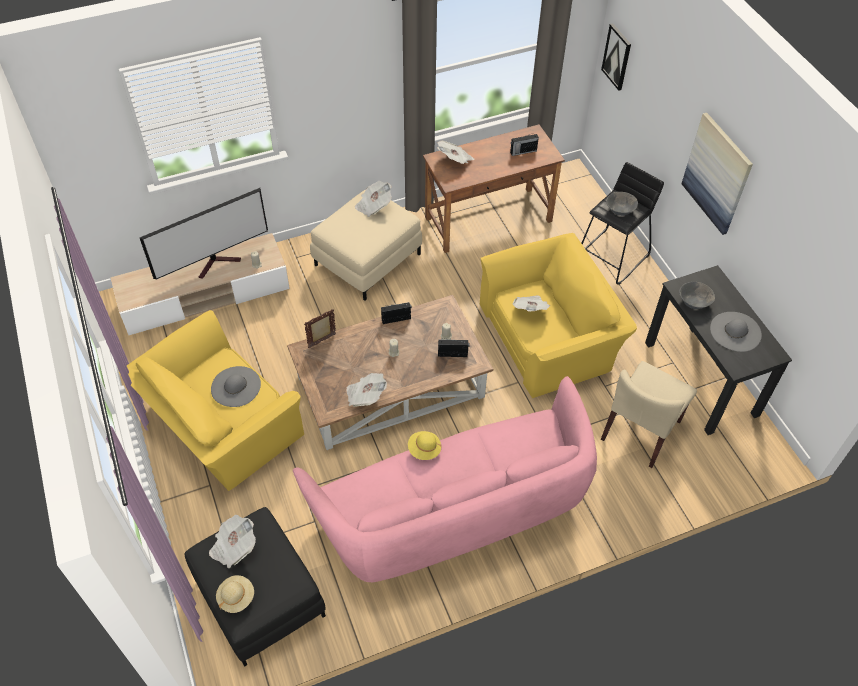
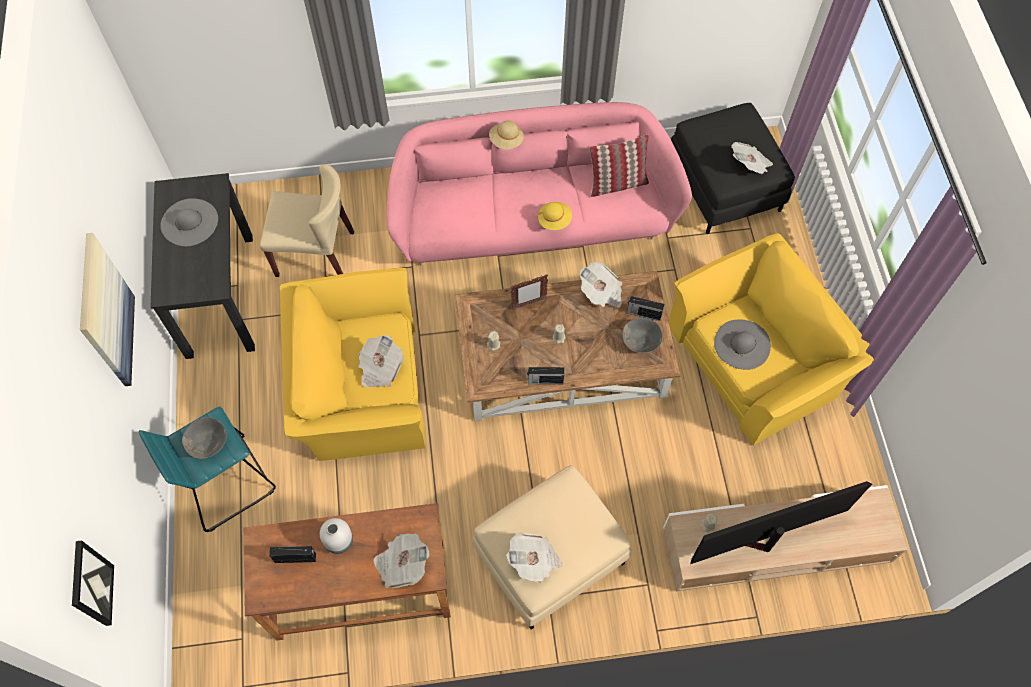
camera: 165 degrees left, 10 degrees up
beige hat [216,575,254,613] -> beige hat moved to [489,121,524,149]
picture frame [304,309,336,348] -> picture frame moved to [511,274,548,310]
radio [438,338,470,357] -> radio moved to [627,296,664,321]
black stool [581,162,664,284] -> turquoise stool [138,407,276,532]
beige chair [601,361,697,468] -> beige chair turned 45 degrees clockwise [260,164,354,277]
grey bowl [679,282,715,309] -> grey bowl moved to [622,318,663,353]
none -> white vase [320,518,353,554]
none -> pillow [589,134,649,197]

